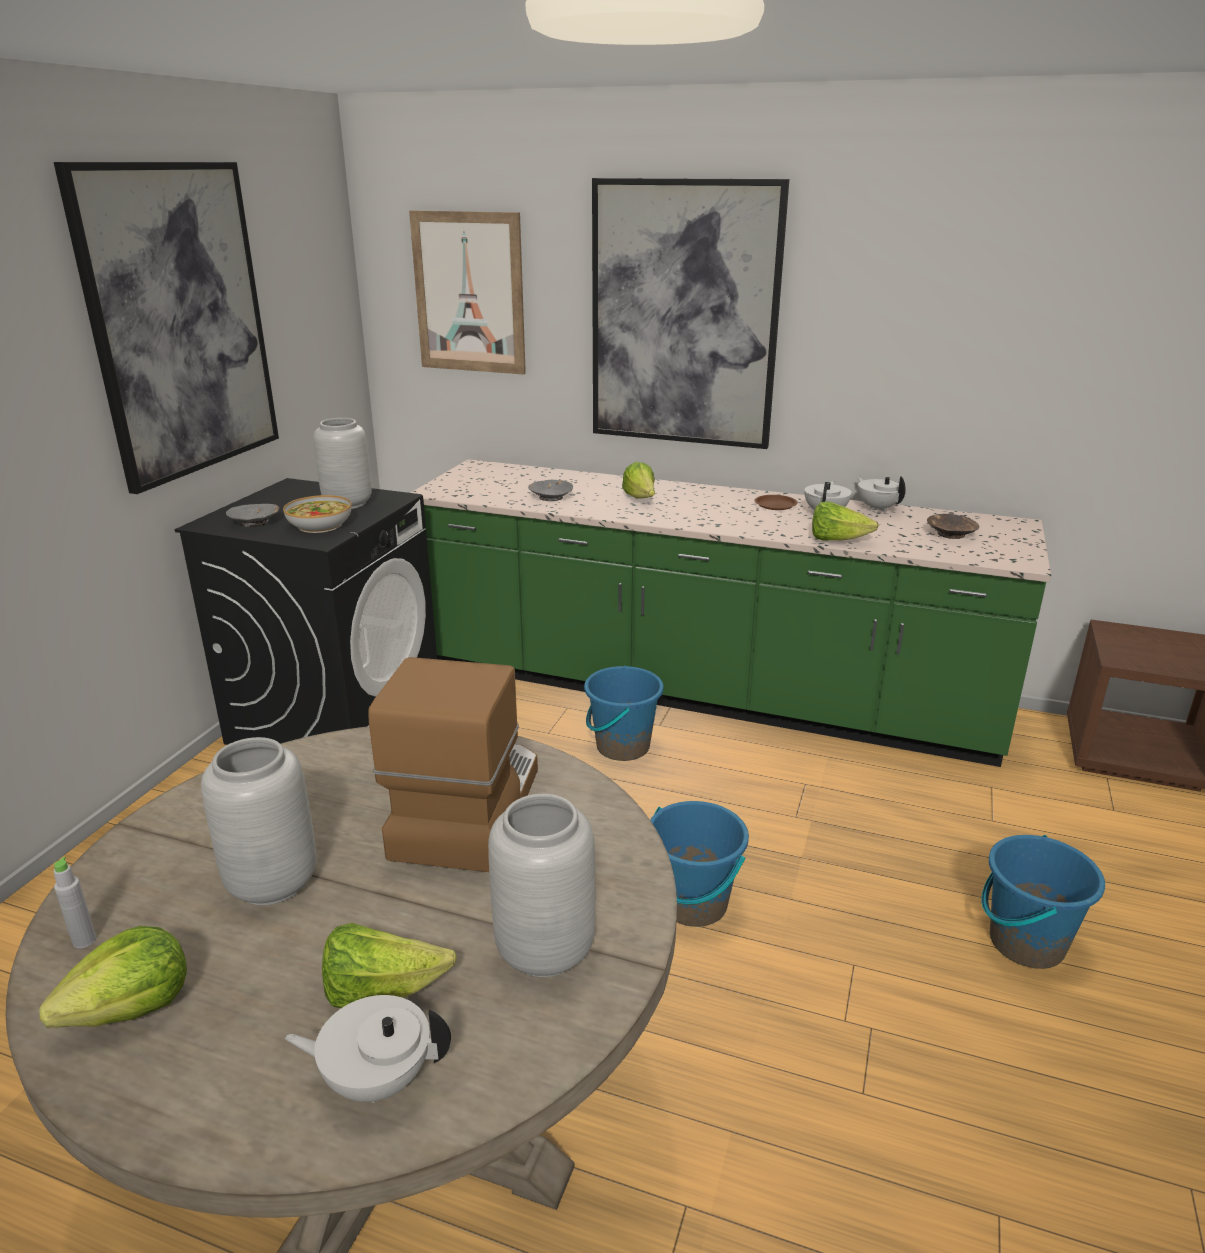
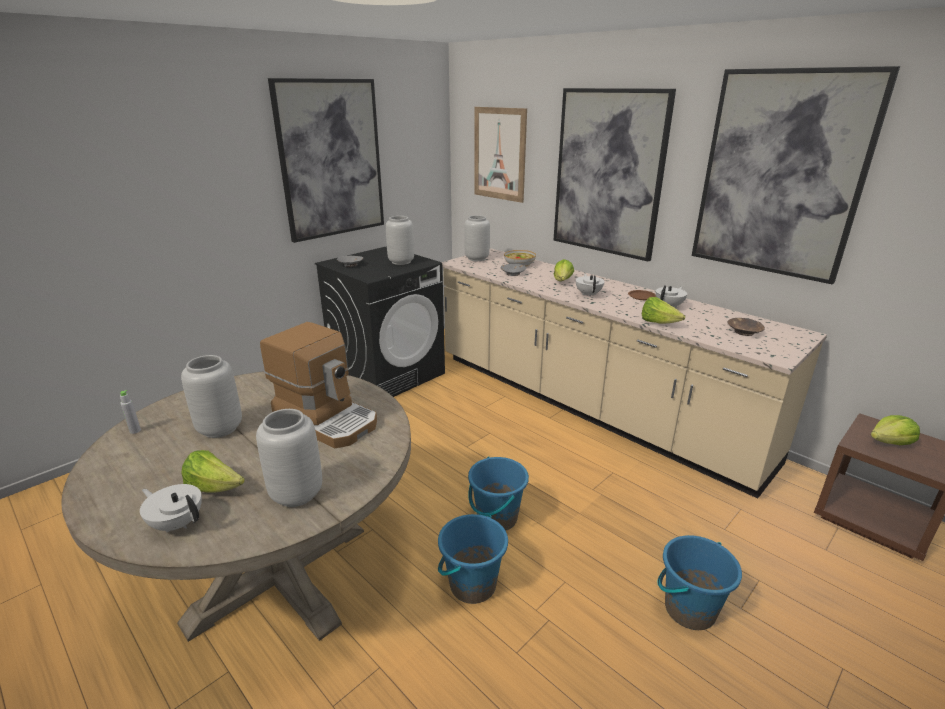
camera: 25 degrees right, 0 degrees up
lettuce [39,926,187,1028] -> lettuce moved to [871,415,920,445]
bowl [283,495,352,533] -> bowl moved to [504,250,536,267]
coffee machine [368,657,538,872] -> coffee machine turned 90 degrees clockwise [260,322,377,448]
green counter [411,459,1051,767] -> beige counter [442,249,827,499]
blue bucket [584,665,664,761] -> blue bucket moved to [438,514,508,604]
white teapot [857,476,906,512] -> white teapot moved to [576,274,605,297]
none -> grey vase [464,215,490,261]
none -> picture [692,66,900,285]

